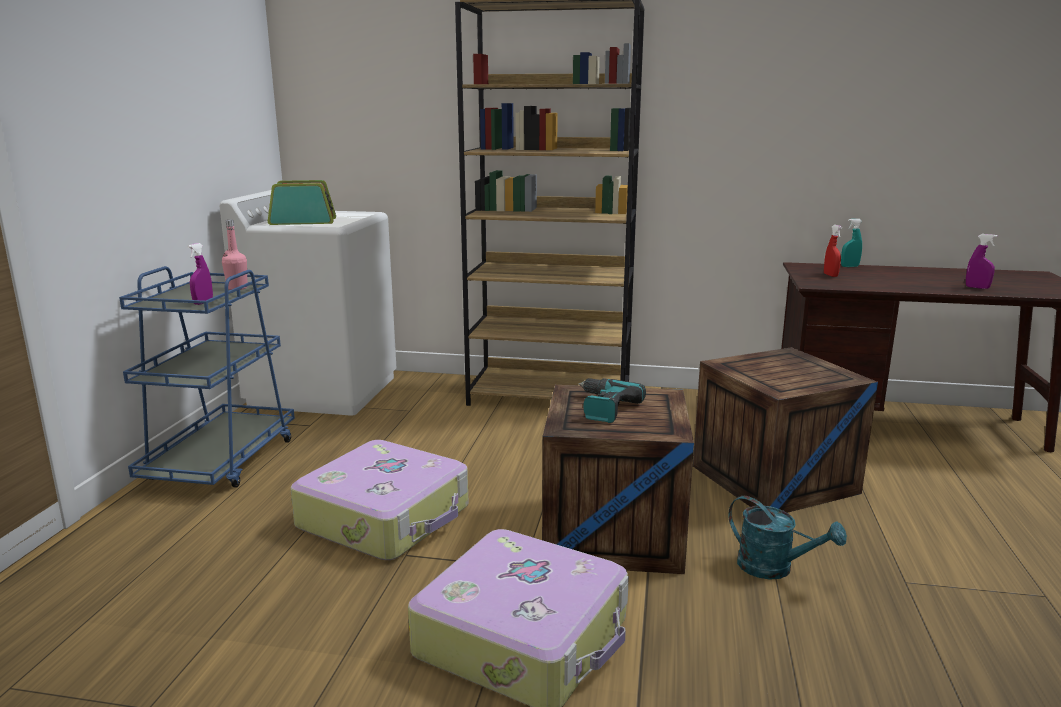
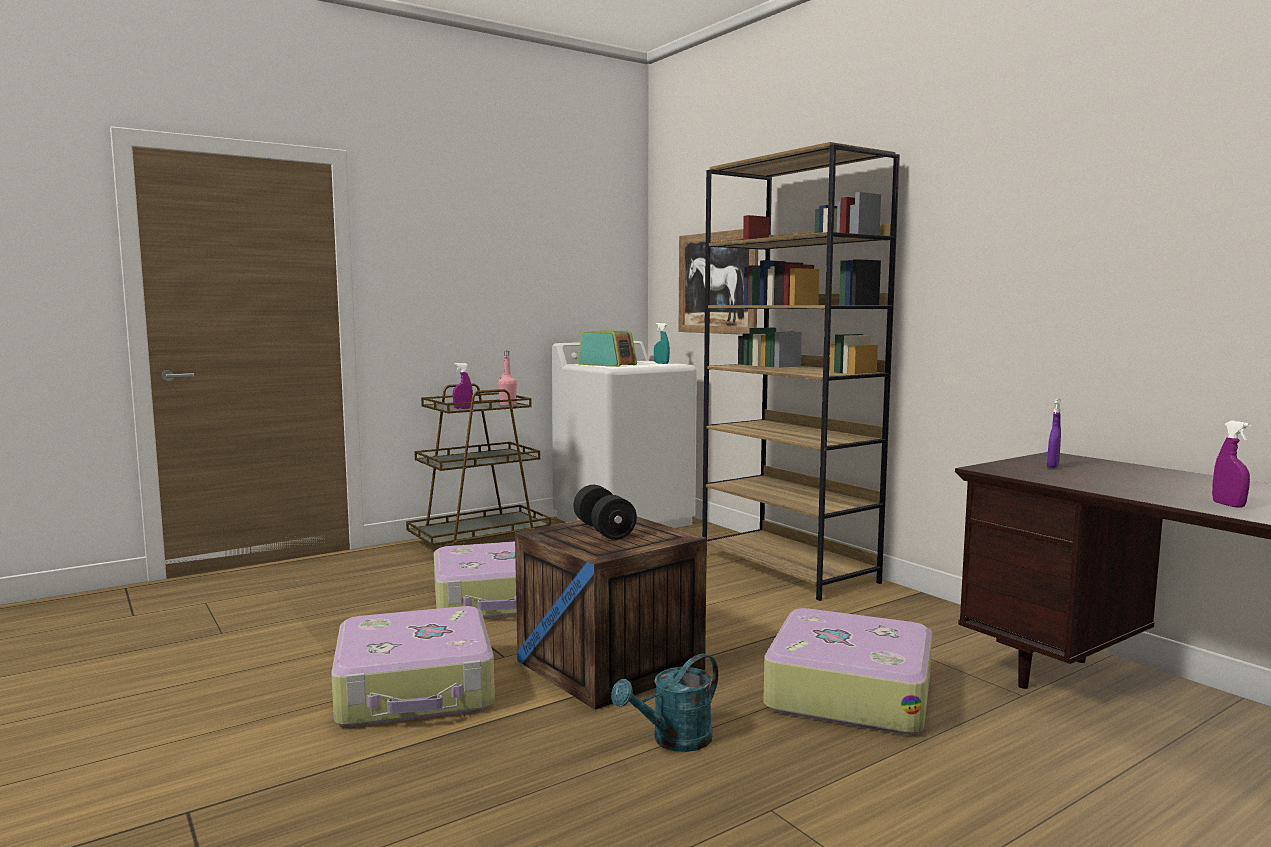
camera: 45 degrees right, 10 degrees down
blue cart [119,266,295,488] -> brown cart [406,384,551,546]
power drill [578,378,646,423] -> black dumbbell [574,485,637,540]
crate [693,347,878,513] -> suitcase [763,608,932,735]
turquoise watering can [728,496,847,580] -> turquoise watering can turned 60 degrees clockwise [611,653,718,752]
red spray bottle [824,225,842,277] -> purple spray bottle [1047,398,1061,468]
turquoise spray bottle [841,219,862,267] -> turquoise spray bottle moved to [654,323,670,364]
none -> picture [679,229,758,335]

